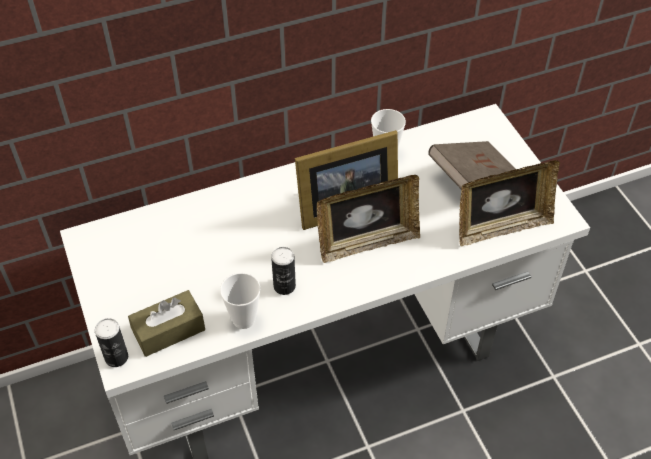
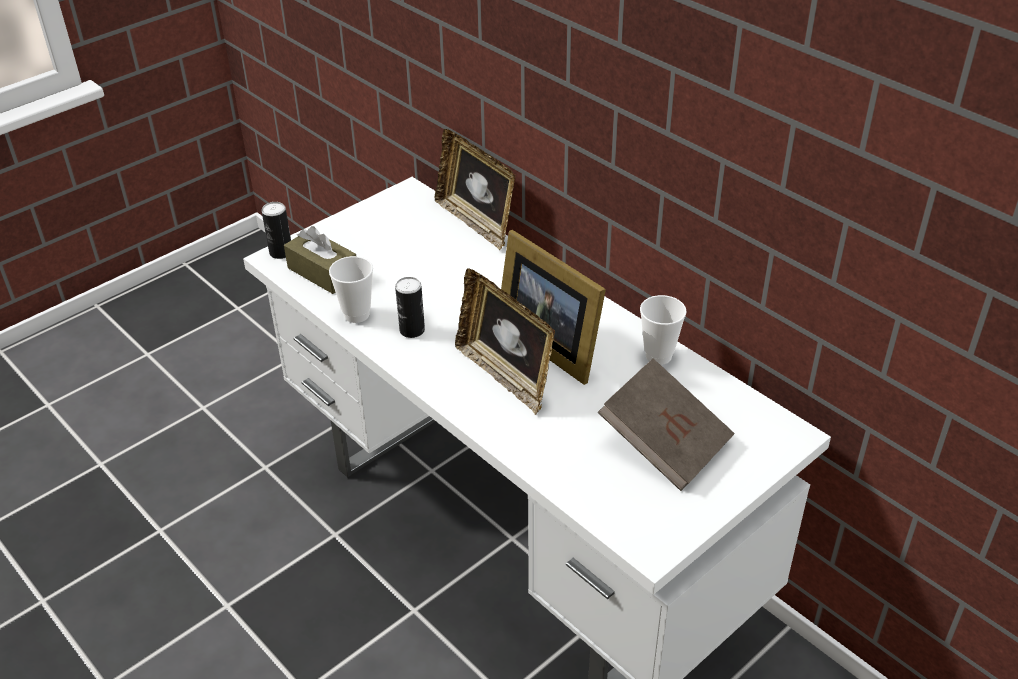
camera: 70 degrees right, 10 degrees down
picture frame [459,160,560,247] -> picture frame moved to [435,129,515,250]

